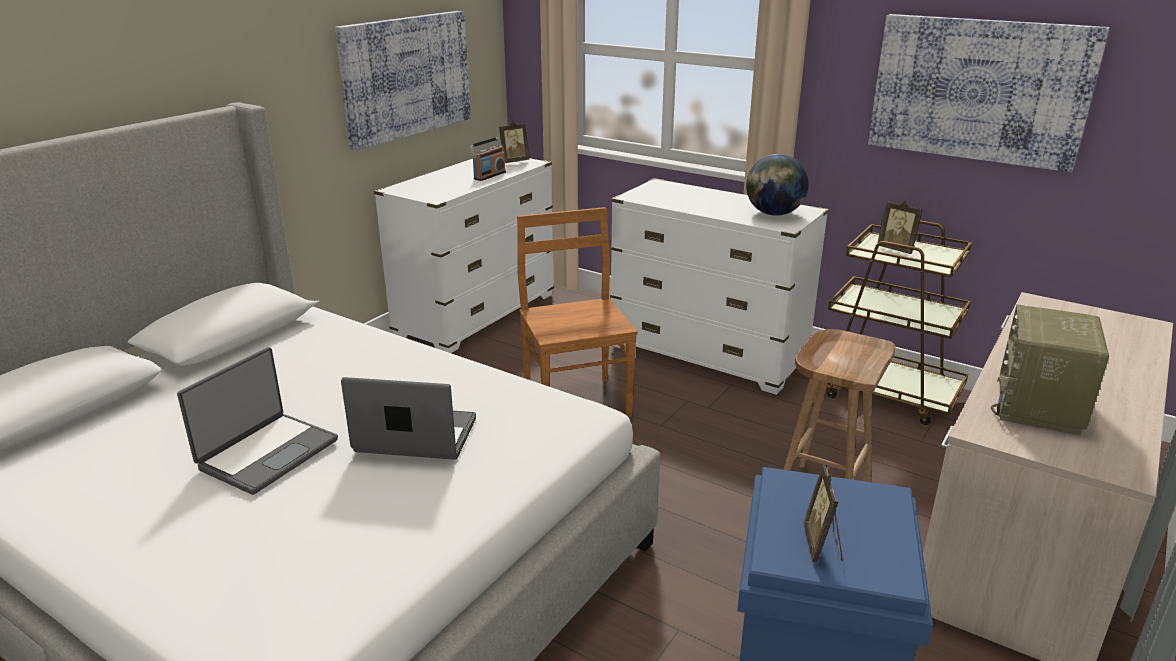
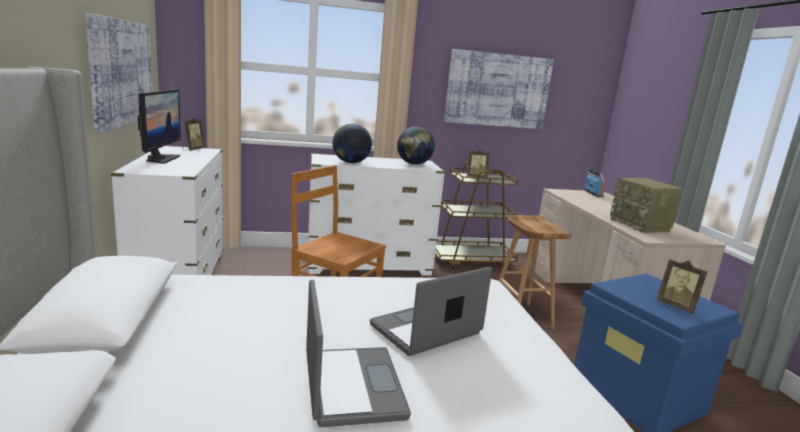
camera: 45 degrees left, 10 degrees down
radio [469,137,506,181] -> radio moved to [585,168,606,197]
none -> monitor [138,89,181,164]
none -> globe [332,124,372,163]

